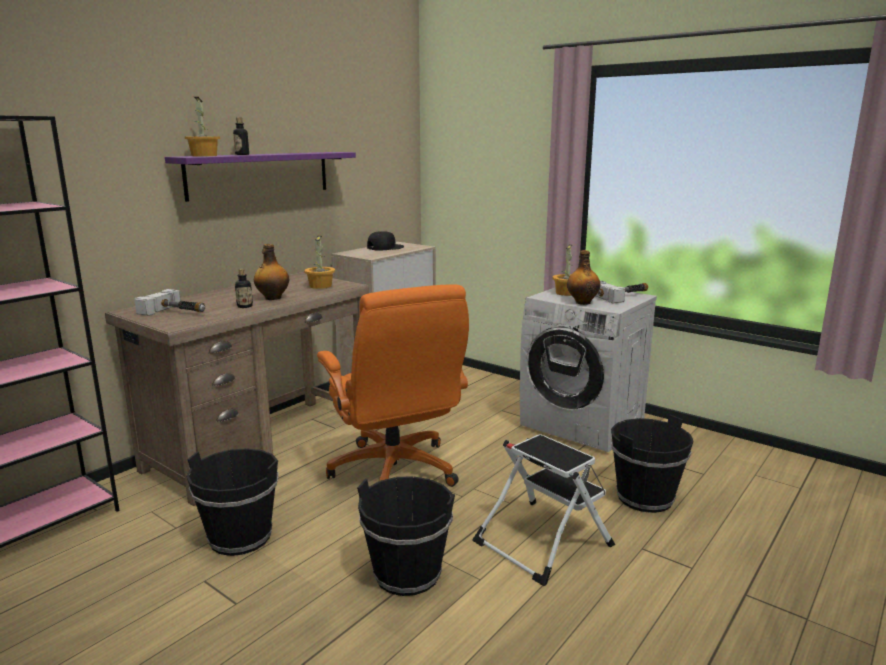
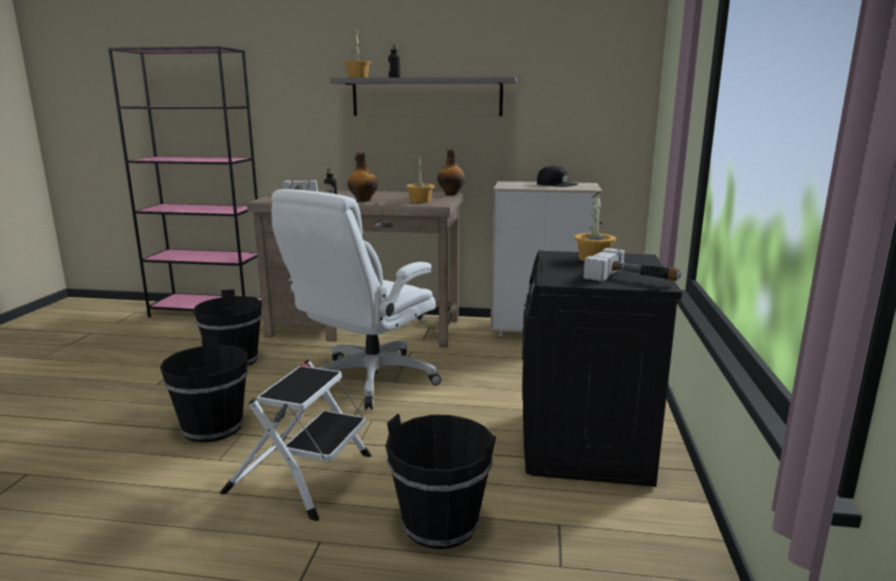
camera: 60 degrees right, 0 degrees up
purple shelf [165,152,356,202] -> grey shelf [330,77,517,116]
orange office chair [317,284,469,487] -> white office chair [271,189,441,409]
white washing machine [520,288,657,452] -> black washing machine [522,250,682,487]
bottle [567,250,600,305] -> bottle moved to [437,149,465,195]

